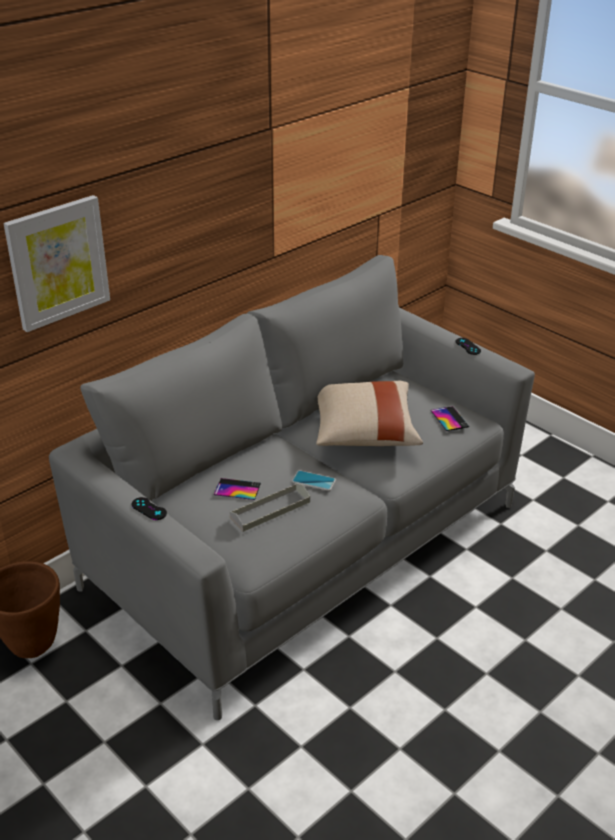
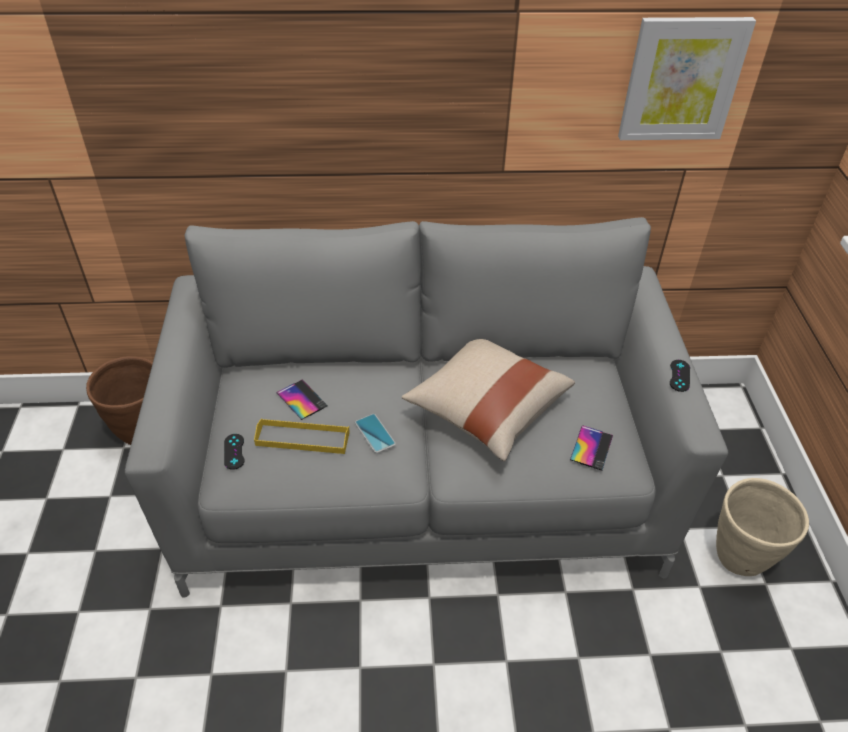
camera: 40 degrees right, 10 degrees up
picture [3,195,110,332] -> picture moved to [618,17,756,140]
black game controller [131,497,167,520] -> black game controller moved to [224,434,245,470]
grey tray [230,483,310,532] -> yellow tray [254,418,350,454]
none -> beige planter [716,478,809,576]

